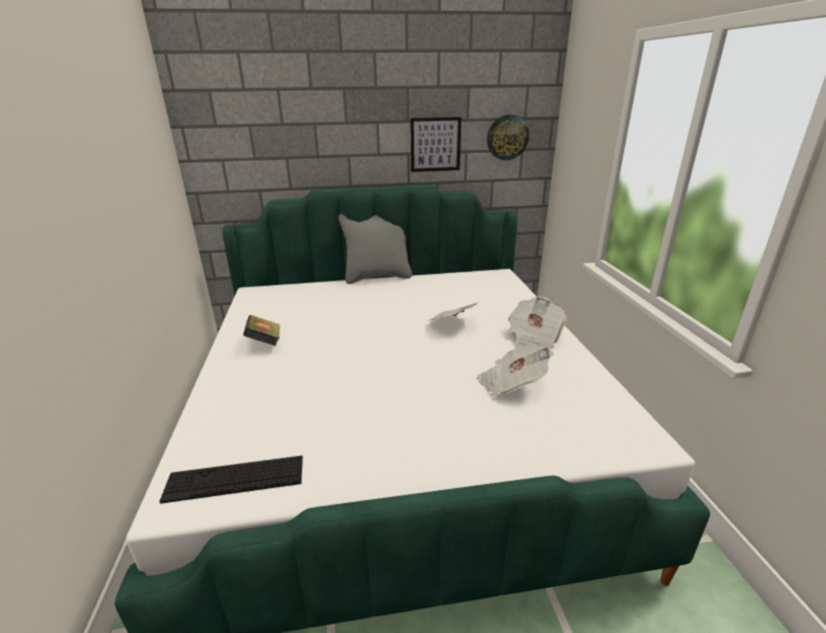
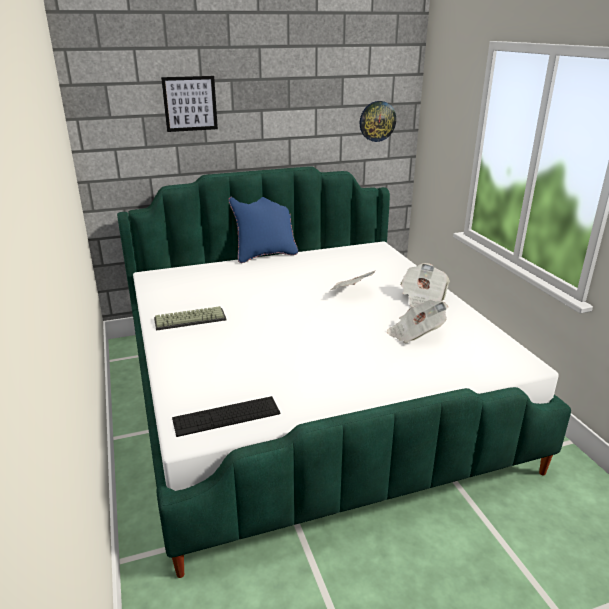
camera: 10 degrees left, 0 degrees up
book [243,315,280,346] -> keyboard [154,306,226,331]
grey pillow [338,213,412,284] -> blue pillow [229,197,298,263]
picture [410,117,461,172] -> picture moved to [161,76,218,132]

